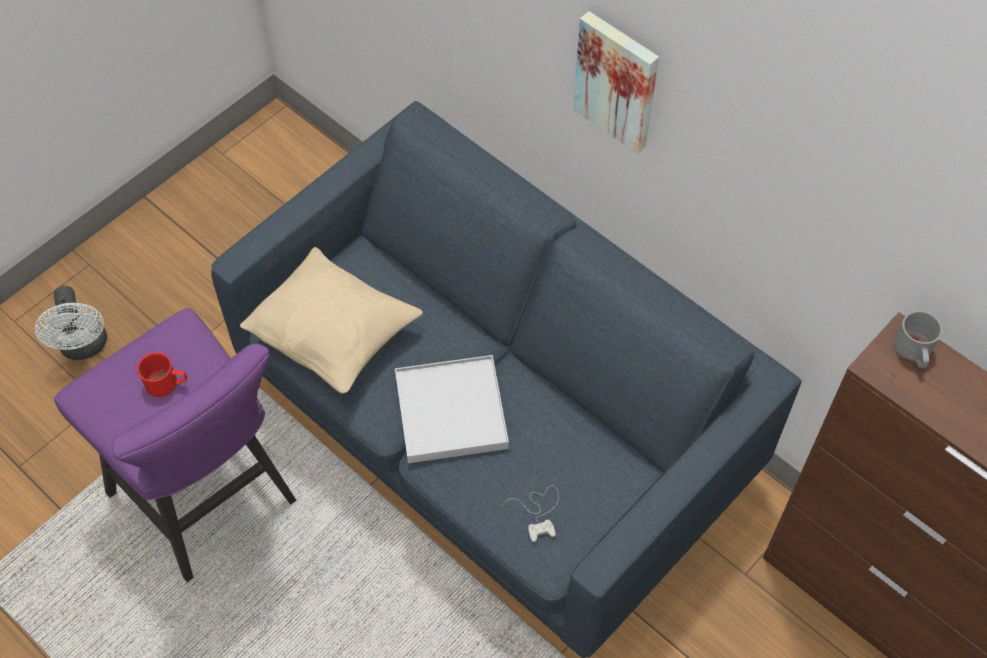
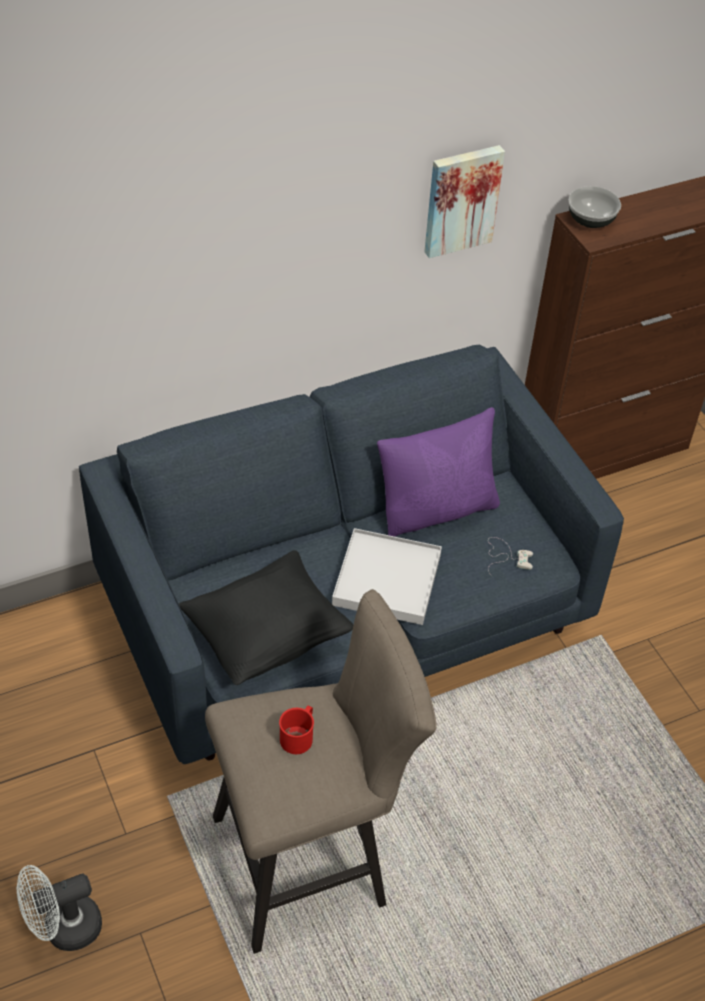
camera: 70 degrees left, 10 degrees down
white fan [35,286,107,360] -> white fan turned 150 degrees clockwise [17,865,102,951]
purple stool [54,308,296,582] -> beige stool [205,589,437,954]
beige pillow [240,247,423,393] -> black pillow [179,550,353,685]
picture [573,11,659,154] -> picture moved to [424,145,505,258]
grey mug [894,310,943,368] -> bowl [568,186,621,228]
none -> purple pillow [377,407,500,537]

